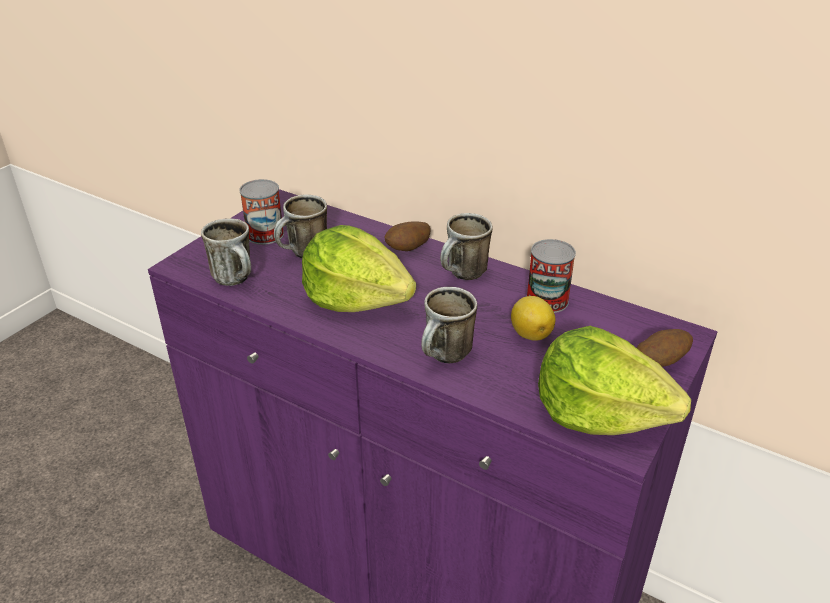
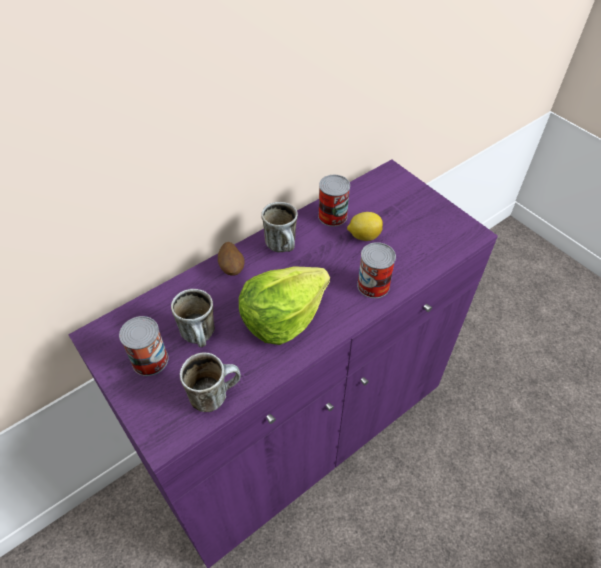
camera: 70 degrees left, 15 degrees up
mug [421,287,477,363] -> can [357,242,396,298]
lettuce [538,326,691,435] -> none
potato [637,329,693,367] -> none

